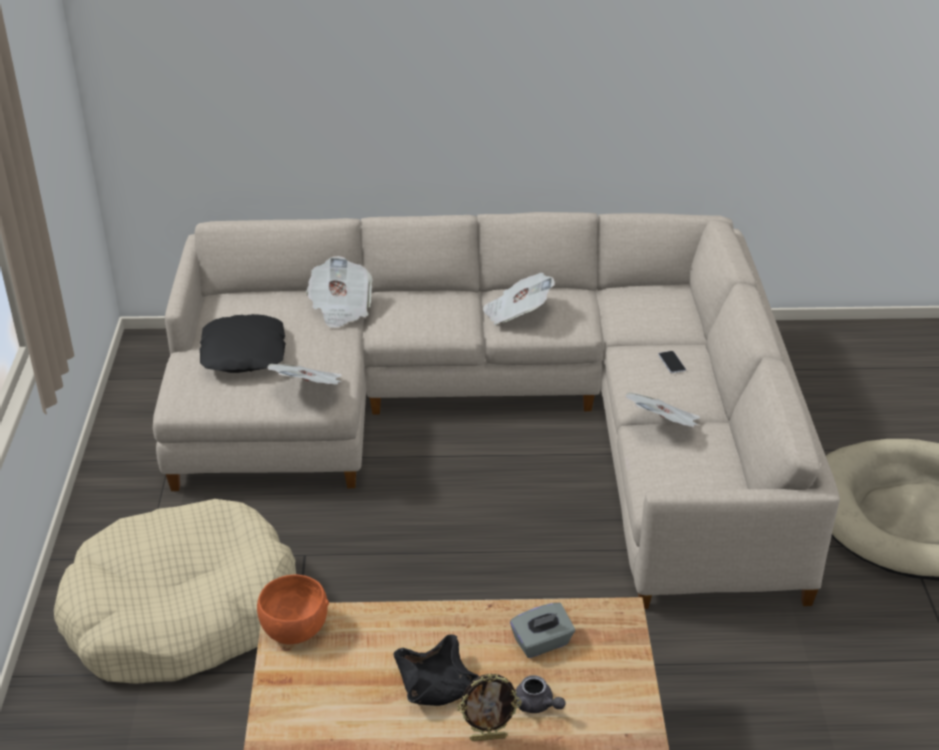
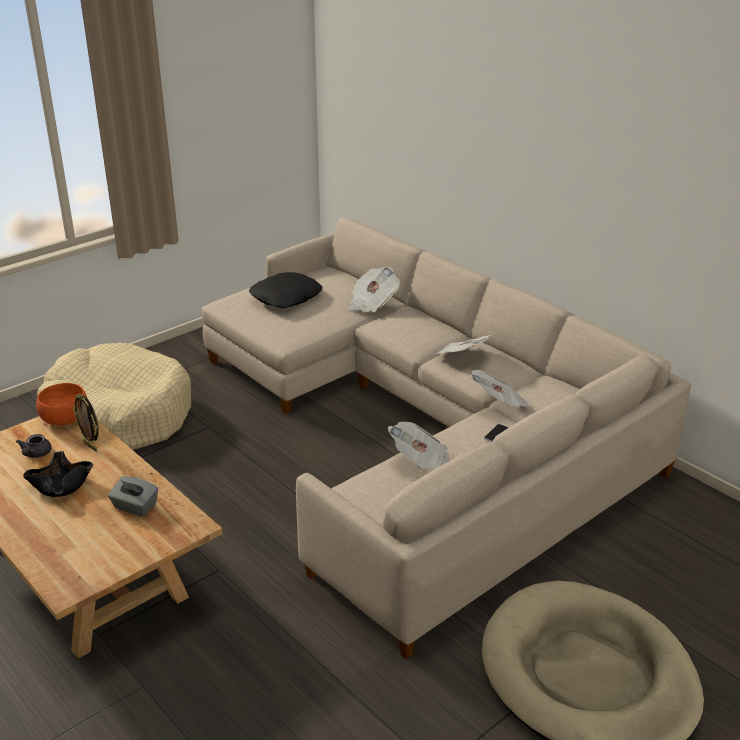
camera: 50 degrees right, 5 degrees down
newspaper [267,364,342,385] -> newspaper moved to [469,370,532,408]
picture frame [457,674,521,741] -> picture frame moved to [73,394,99,452]
grey teapot [515,675,566,713] -> grey teapot moved to [16,434,51,458]

